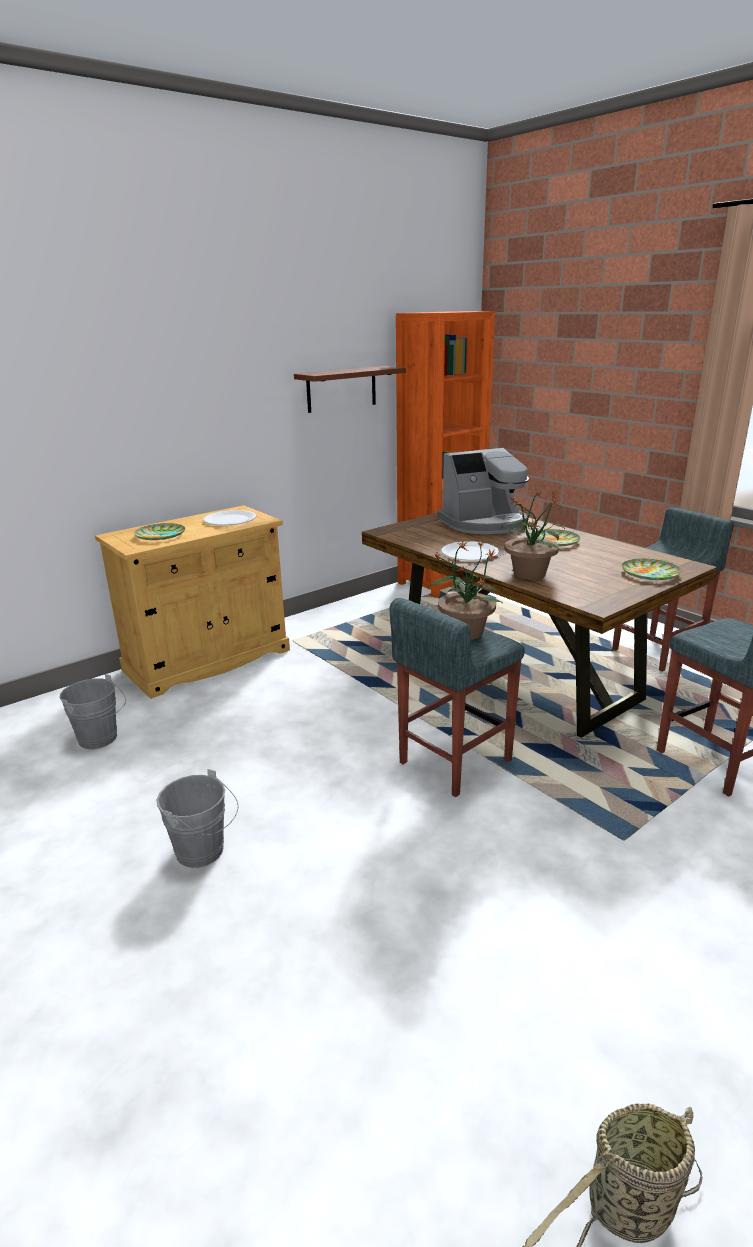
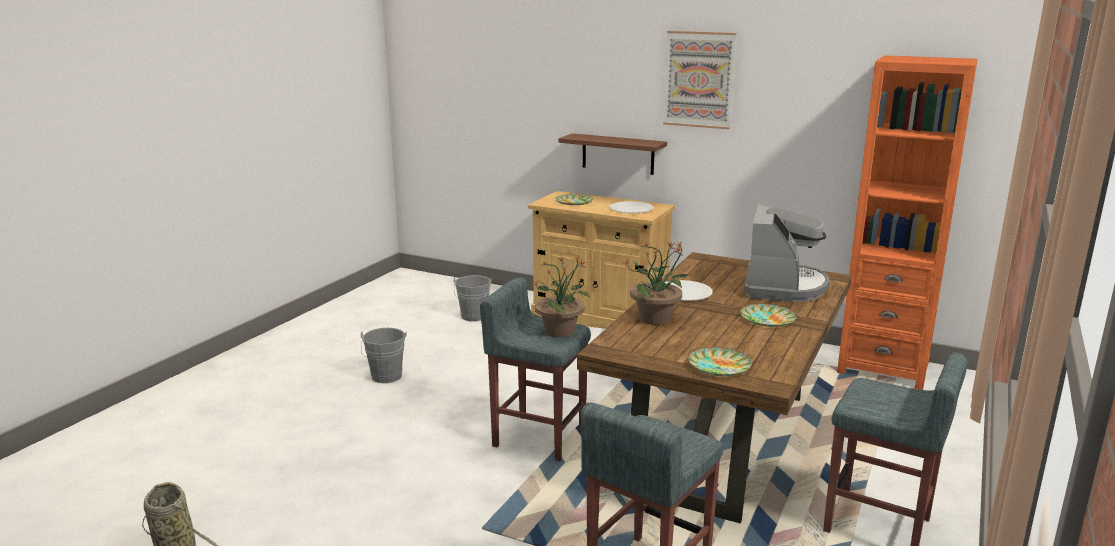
camera: 65 degrees right, 5 degrees down
brown shelf [294,366,406,413] -> brown shelf moved to [559,133,667,175]
coffee machine [437,448,529,534] -> coffee machine turned 120 degrees counterclockwise [744,204,830,302]
none -> picture [663,31,736,129]

